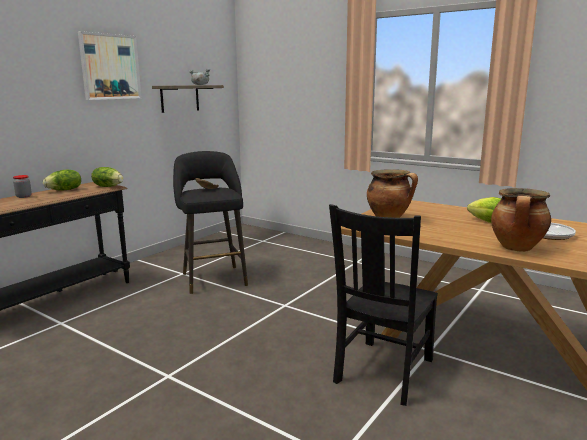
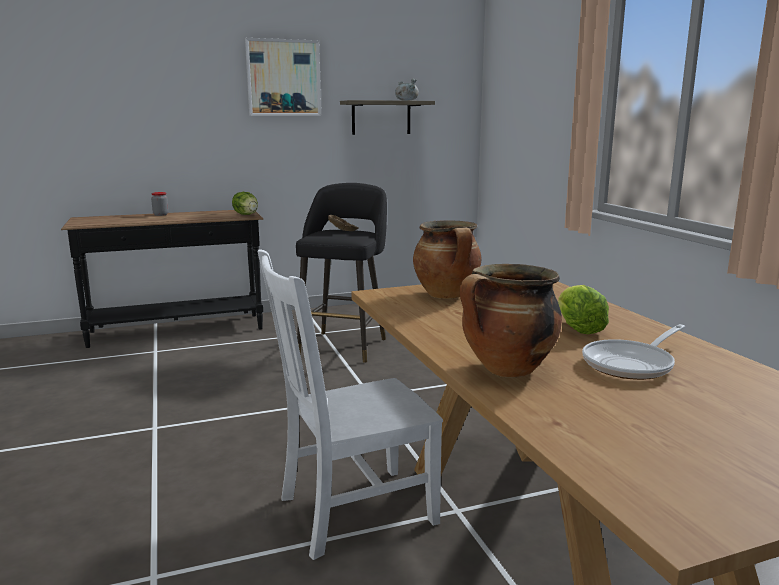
camera: 35 degrees right, 0 degrees up
lettuce [43,170,81,190] -> none
black chair [329,204,438,406] -> white chair [258,249,443,560]

